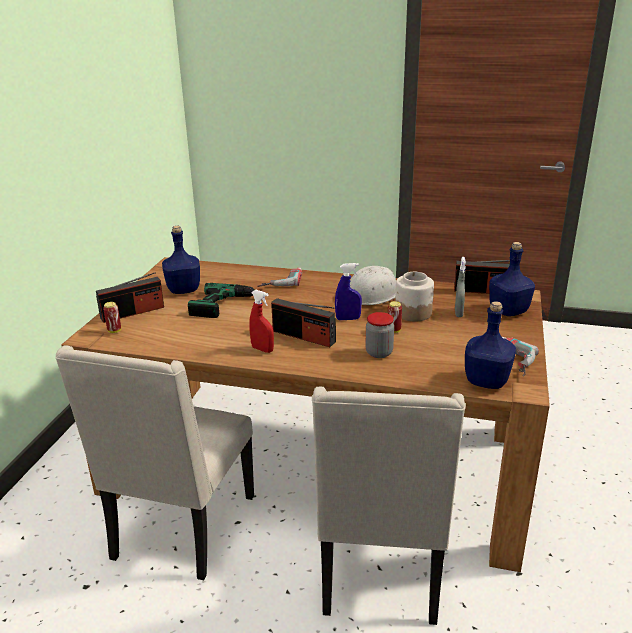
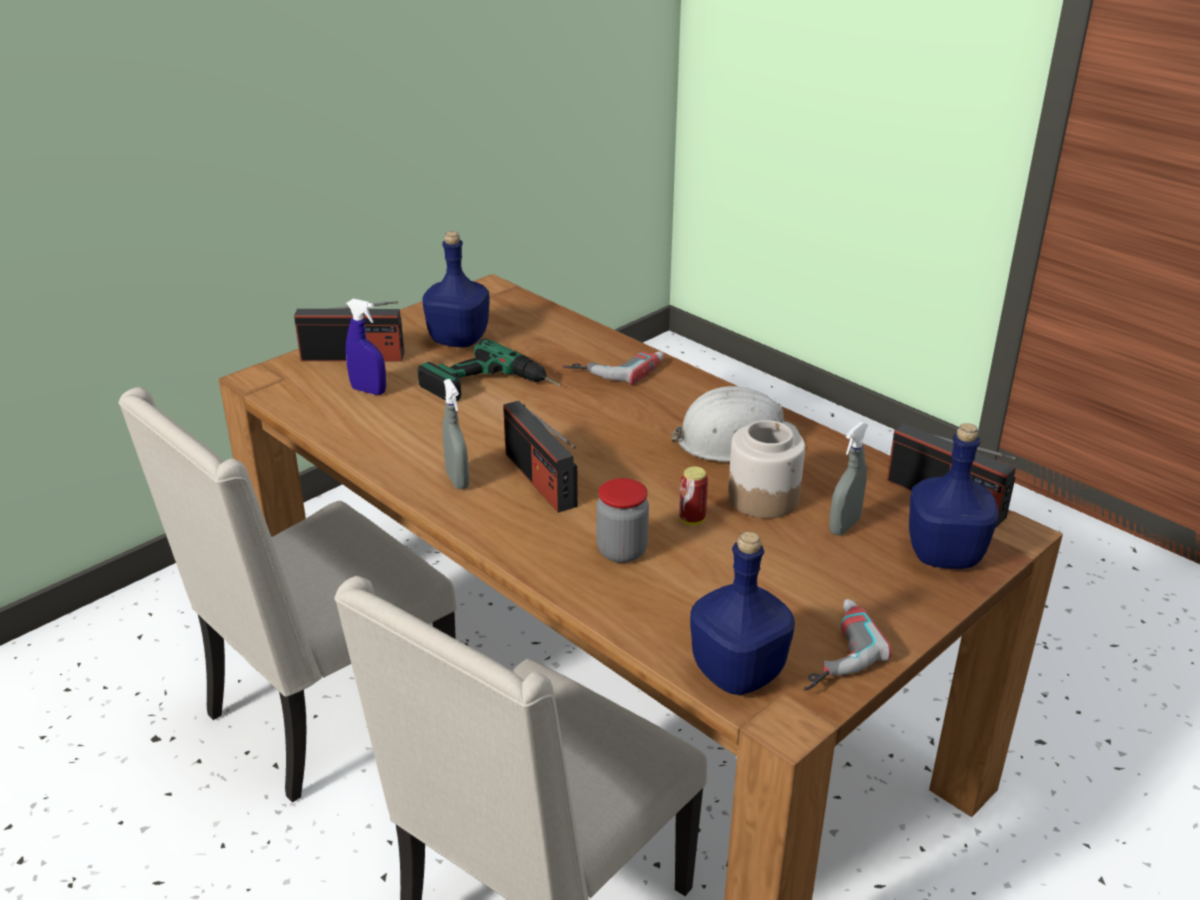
camera: 30 degrees right, 5 degrees up
can [103,302,121,333] -> none
red spray bottle [249,290,274,353] -> grey spray bottle [443,379,469,489]
blue spray bottle [335,263,362,320] -> blue spray bottle moved to [346,299,386,395]

